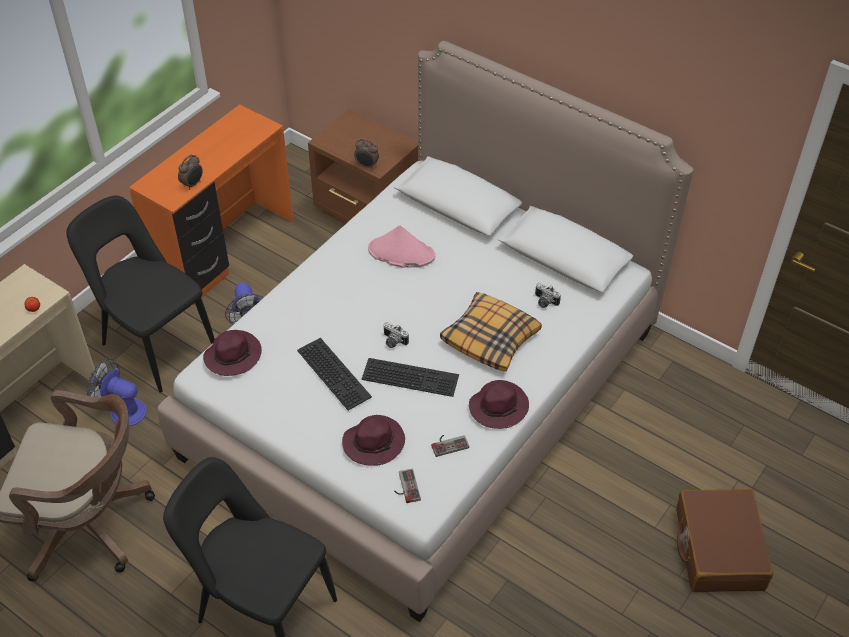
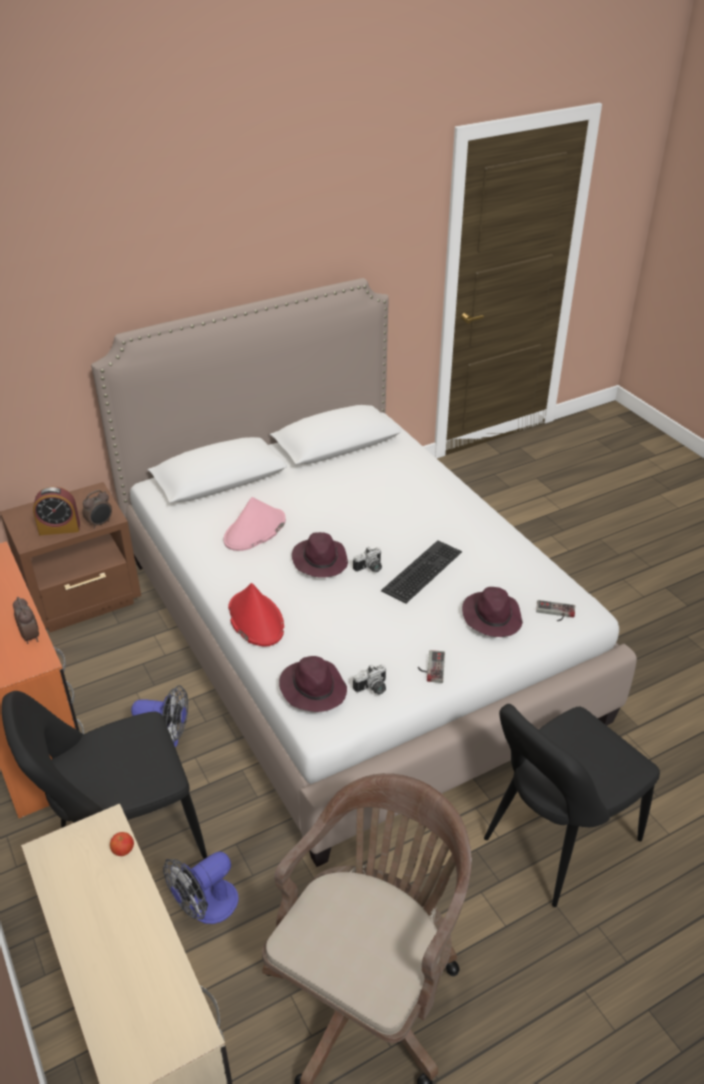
camera: 65 degrees left, 10 degrees down
keyboard [297,338,372,410] -> none
game controller [431,435,469,457] -> game controller moved to [418,650,445,683]
pillow [440,292,542,372] -> none
purple hat [469,380,529,429] -> purple hat moved to [292,532,348,578]
camera [535,283,561,308] -> camera moved to [353,664,386,695]
brown suitcase [676,489,773,592] -> none
none -> alarm clock [33,487,80,535]
none -> red hat [228,583,284,647]

